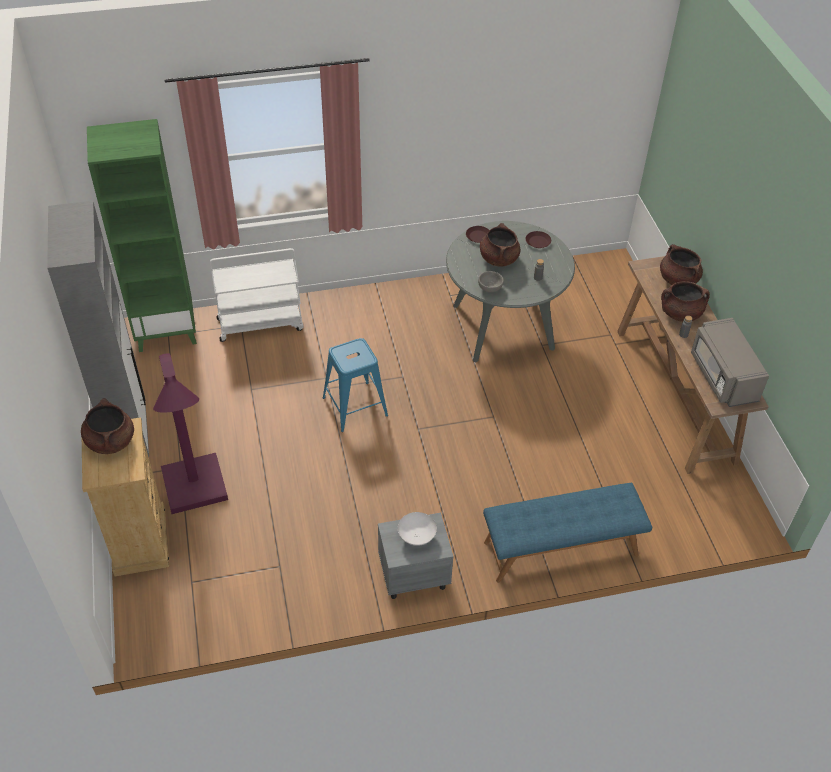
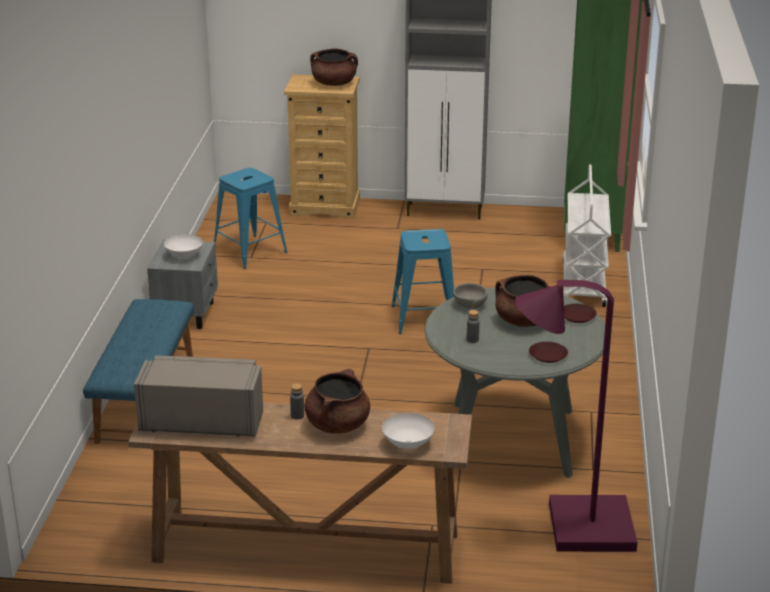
camera: 110 degrees right, 20 degrees down
purple floor lamp [153,353,228,514] -> purple floor lamp moved to [515,280,637,552]
brown cooking pot [660,244,703,285] -> white bowl [382,413,435,449]
none -> blue stool [214,168,288,269]

